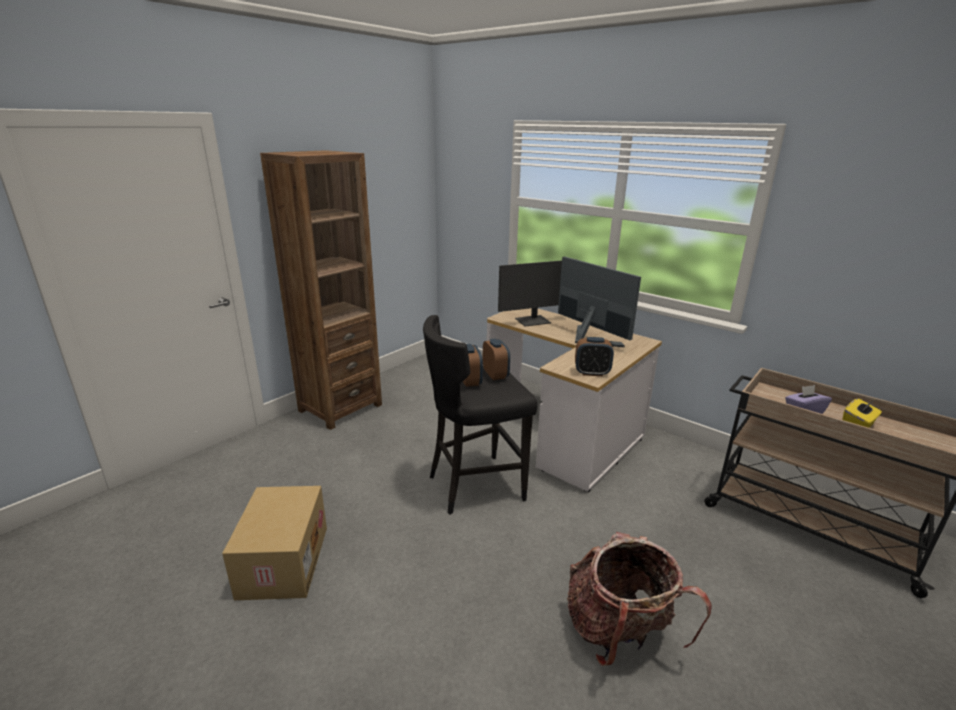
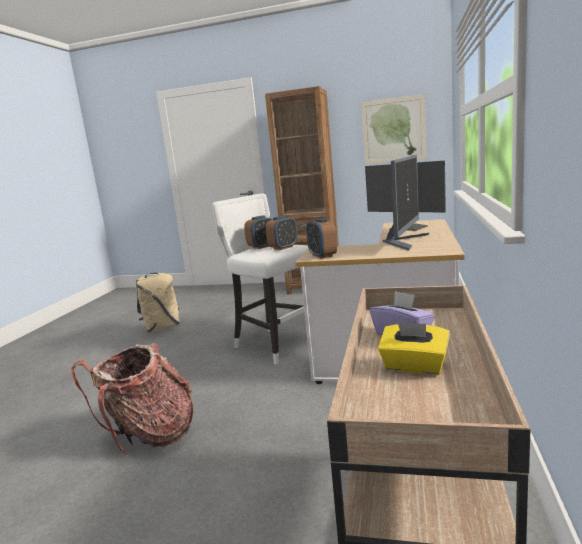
camera: 65 degrees right, 10 degrees down
cardboard box [222,486,327,600] -> beige backpack [136,272,180,332]
black stool [423,315,538,514] -> white stool [212,193,308,364]
none -> picture [361,94,427,165]

